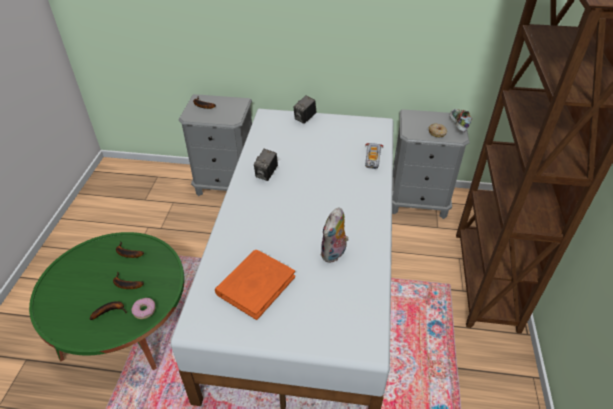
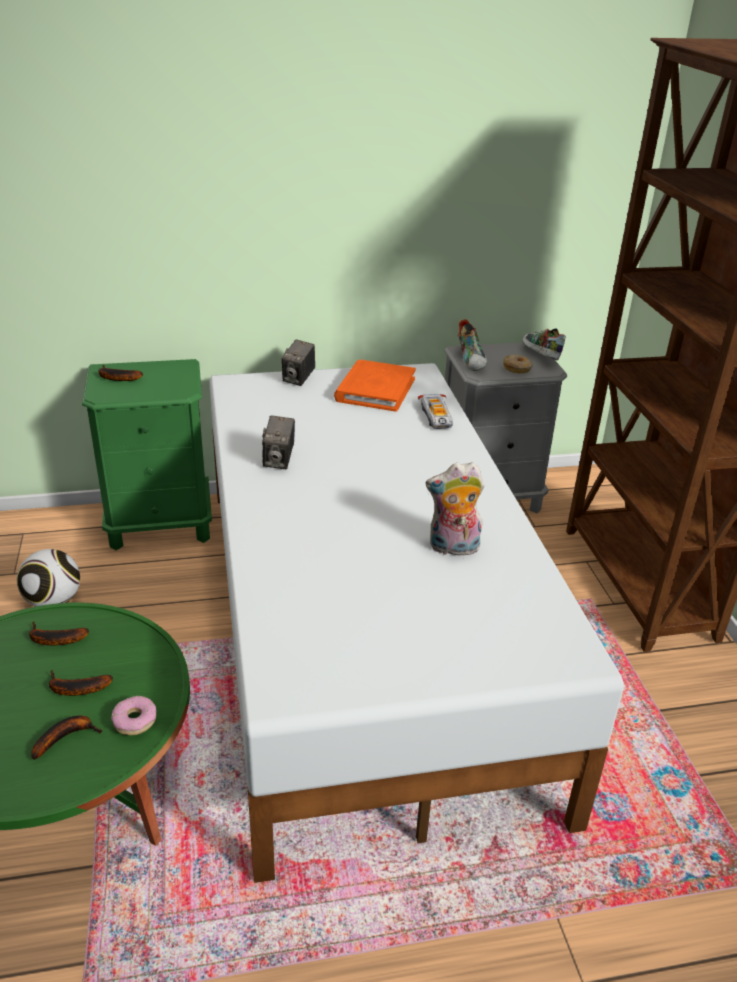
camera: 20 degrees left, 10 degrees down
grey nightstand [178,94,252,196] -> green nightstand [82,359,212,550]
orange book [215,250,295,320] -> orange book moved to [334,360,416,412]
plush toy [321,207,349,263] -> plush toy turned 75 degrees clockwise [426,462,485,556]
none -> football [17,549,80,607]
none -> shoe [458,319,487,371]

